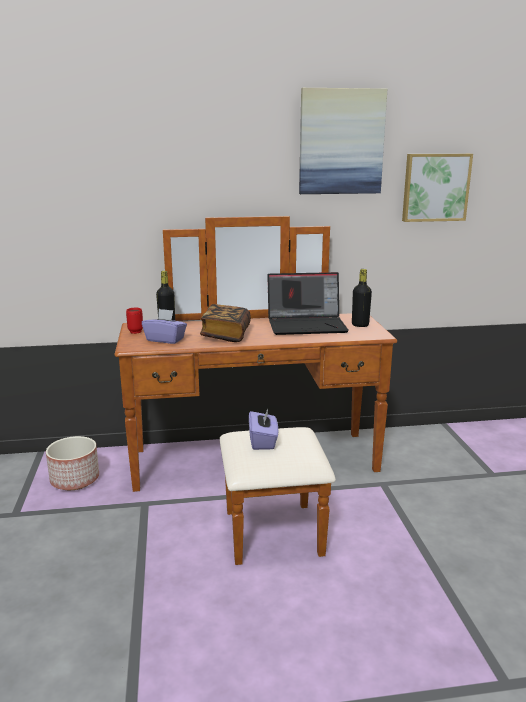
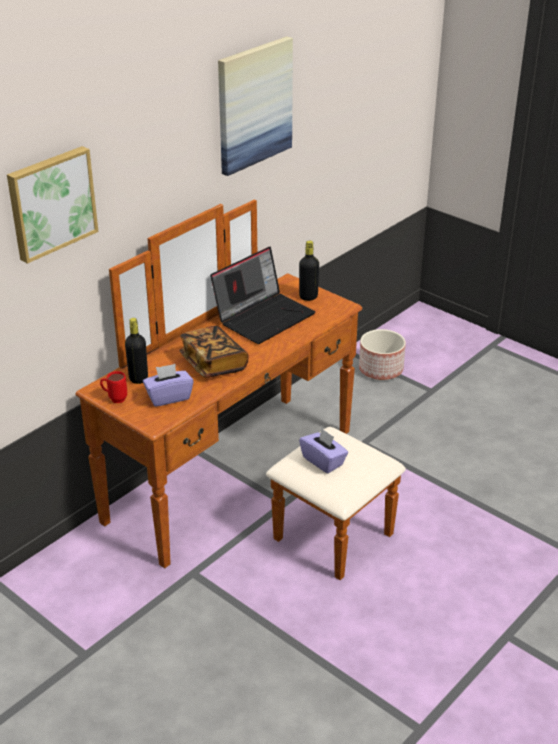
camera: 40 degrees left, 15 degrees up
planter [46,436,99,490] -> planter moved to [359,329,406,380]
picture [402,154,473,222] -> picture moved to [7,146,98,264]

